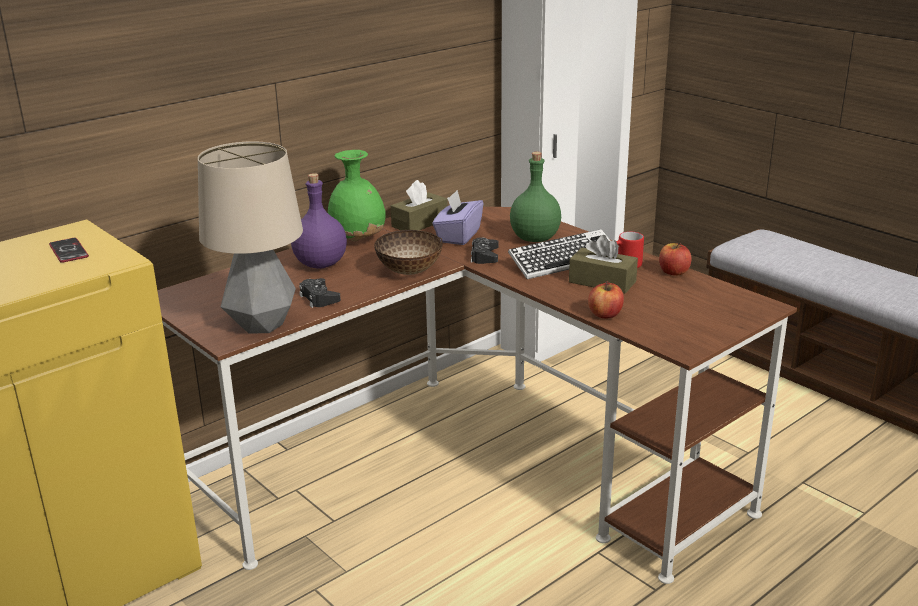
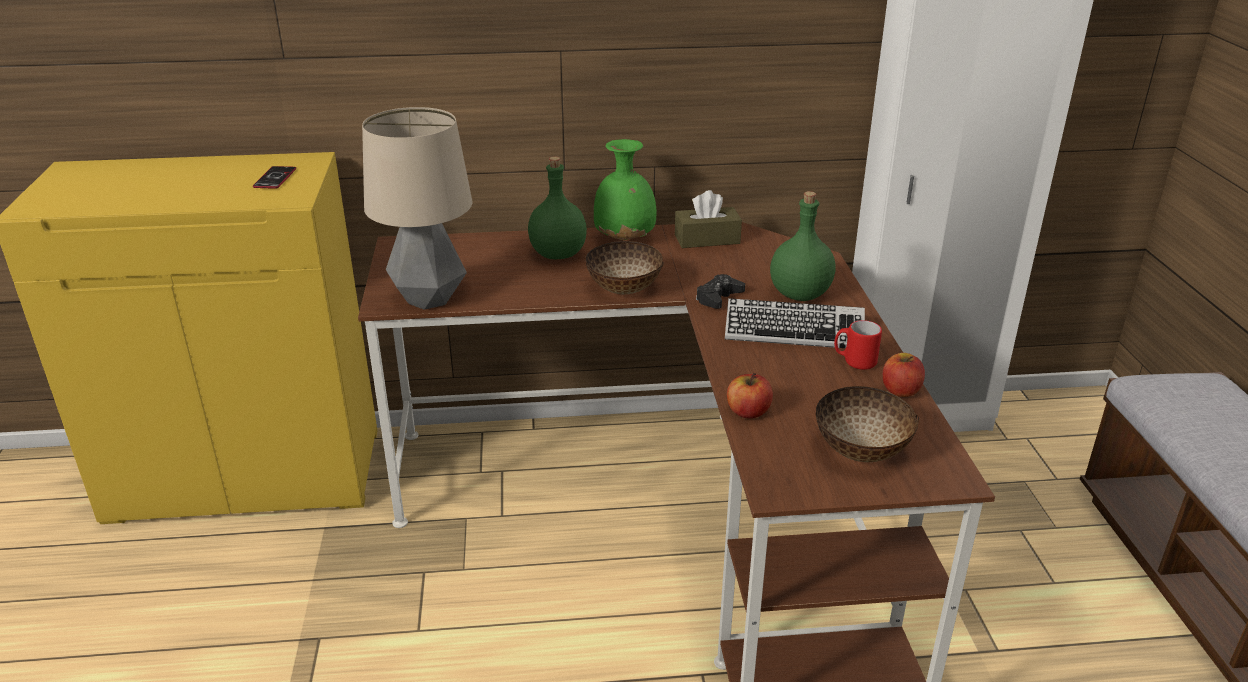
camera: 35 degrees right, 5 degrees up
purple bottle [291,173,347,269] -> green bottle [528,156,587,259]
black game controller [299,278,341,308] -> none
purple tissue box [433,190,483,245] -> none
brown tissue box [569,235,638,293] -> none
none -> bowl [816,386,919,462]

